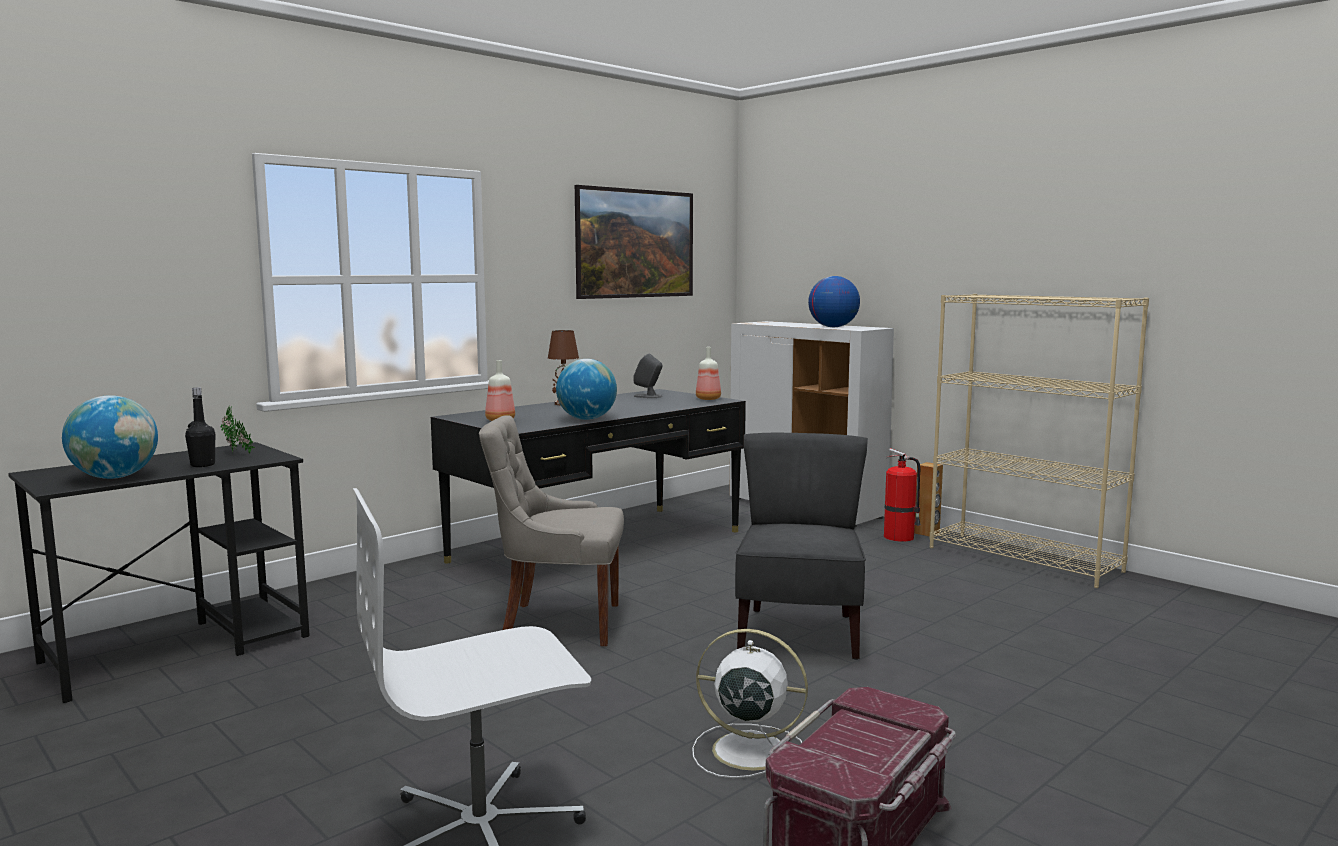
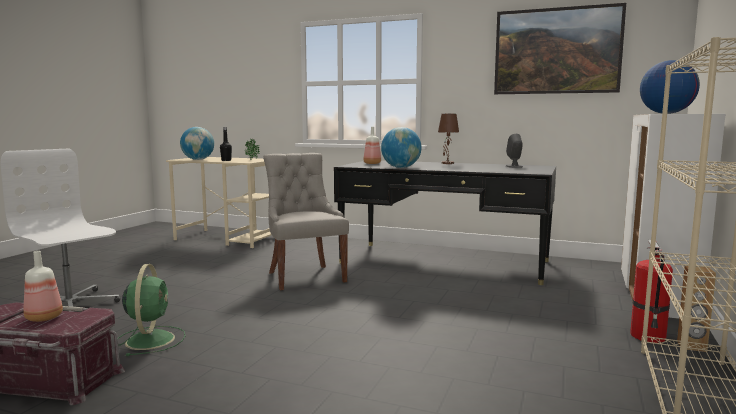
camera: 65 degrees right, 0 degrees up
black desk [8,442,310,703] -> beige desk [166,157,271,248]
white fan [692,629,808,778] -> green fan [118,264,186,356]
bottle [696,347,721,400] -> bottle moved to [23,251,63,322]
grey chair [735,433,868,660] -> none

